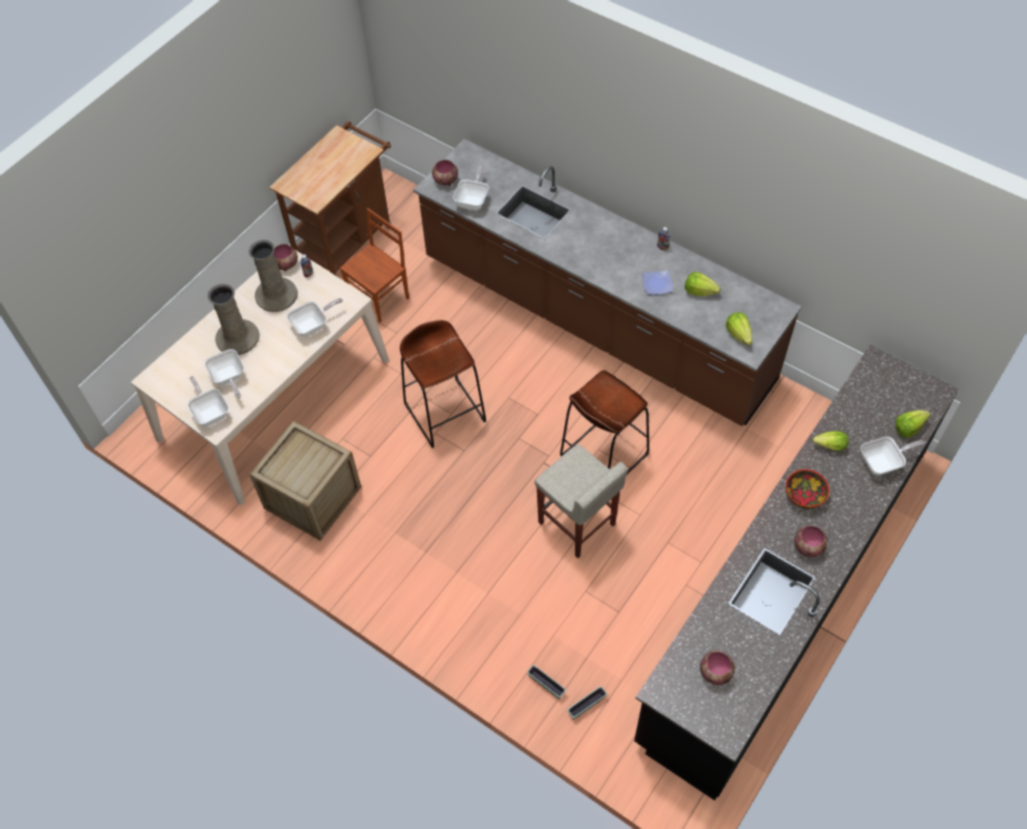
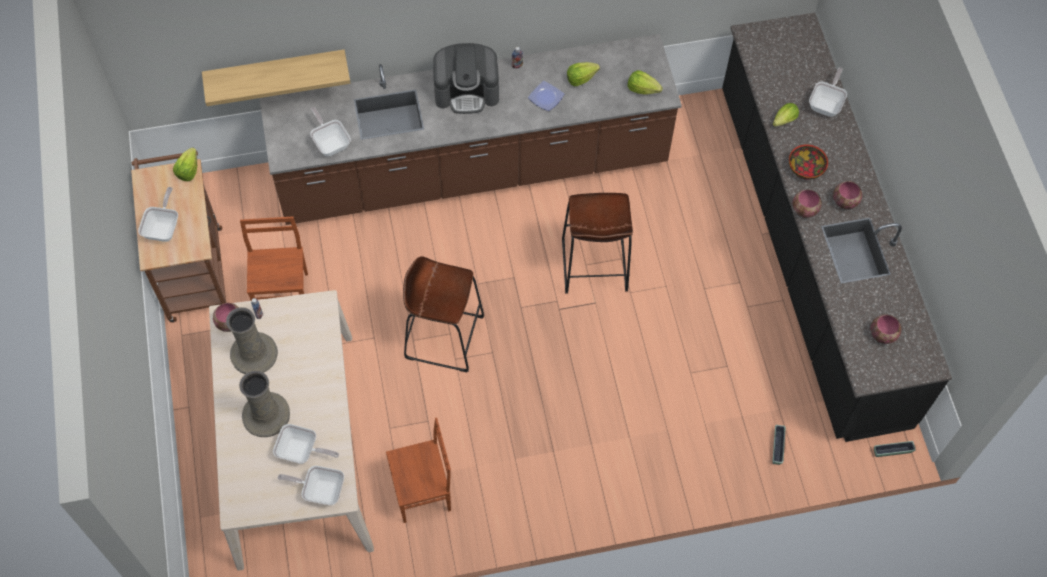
camera: 50 degrees left, 5 degrees up
crate [249,421,361,541] -> brown chair [386,417,451,523]
frying pan [287,298,343,337] -> frying pan moved to [138,187,178,242]
bowl [432,160,458,186] -> bowl moved to [792,189,822,218]
planter [527,665,566,699] -> planter moved to [874,441,916,457]
beige stool [534,444,627,558] -> none
lettuce [895,410,930,438] -> lettuce moved to [173,147,197,181]
none -> shelf [202,50,351,106]
none -> coffee machine [433,43,499,114]

